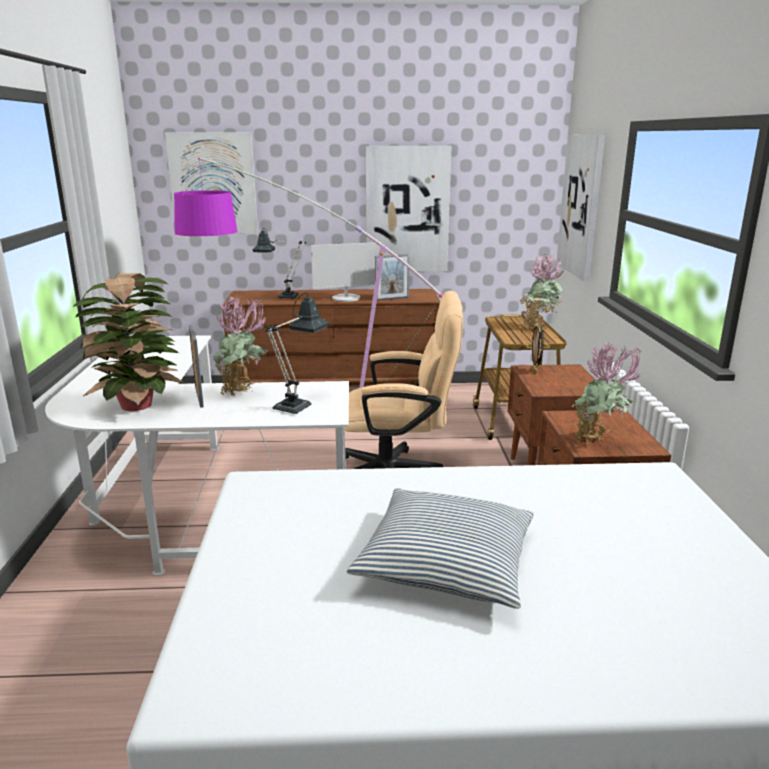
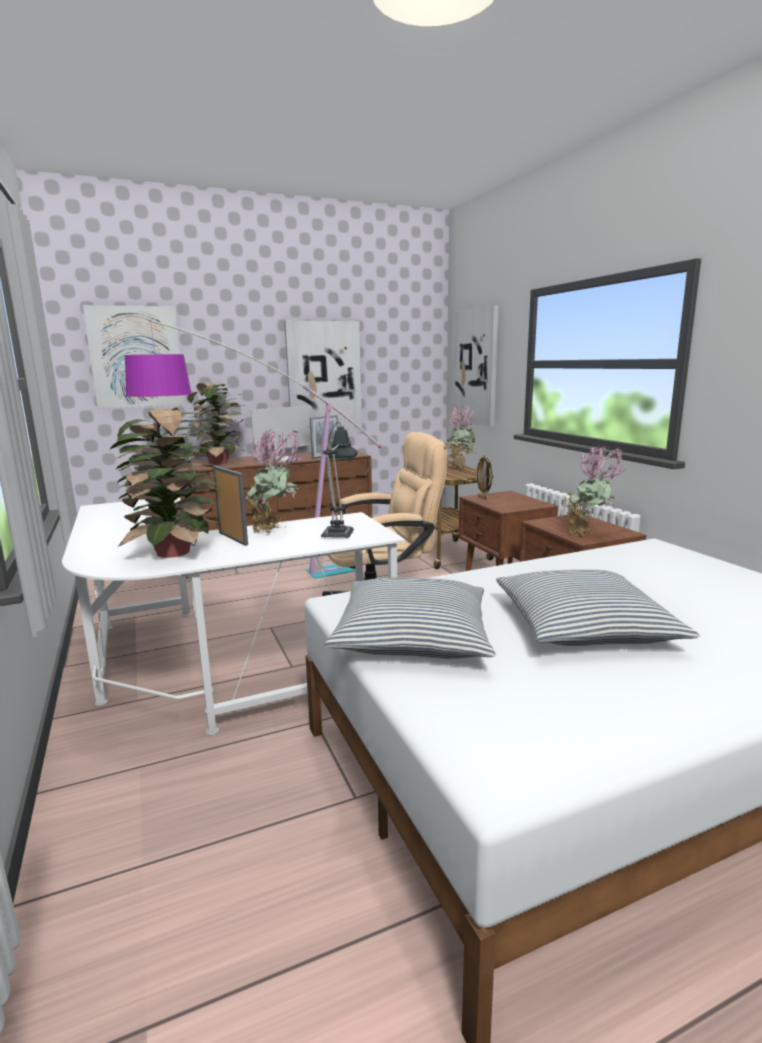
camera: 20 degrees left, 5 degrees down
table lamp [252,228,306,299] -> potted plant [187,382,246,465]
none -> pillow [325,578,495,659]

